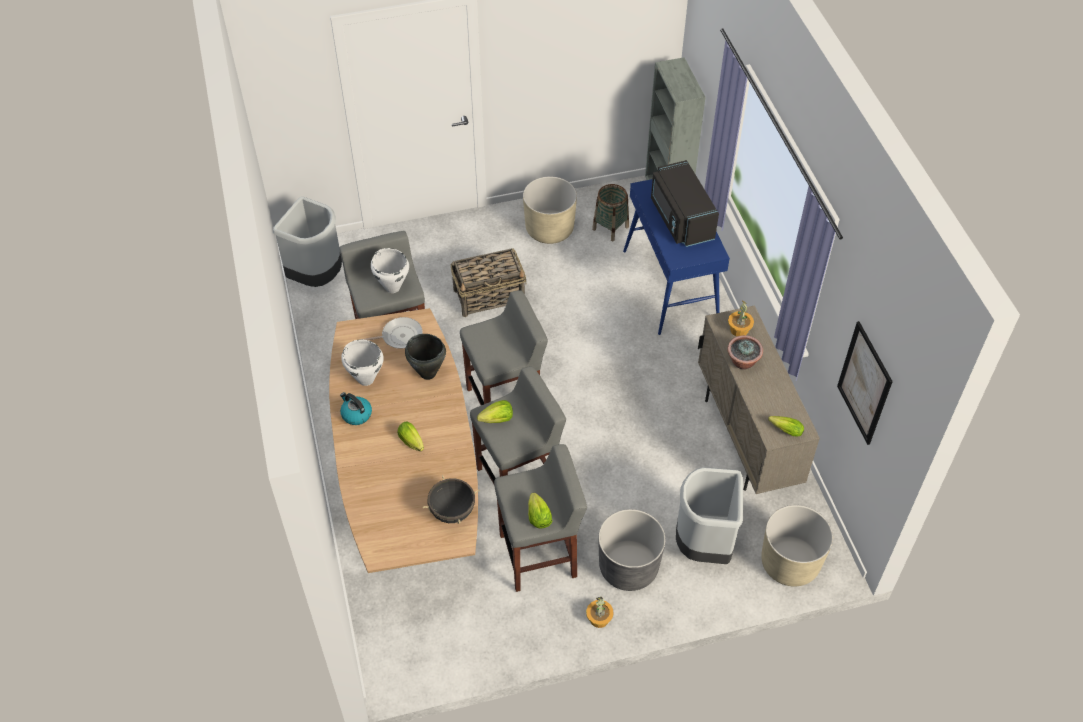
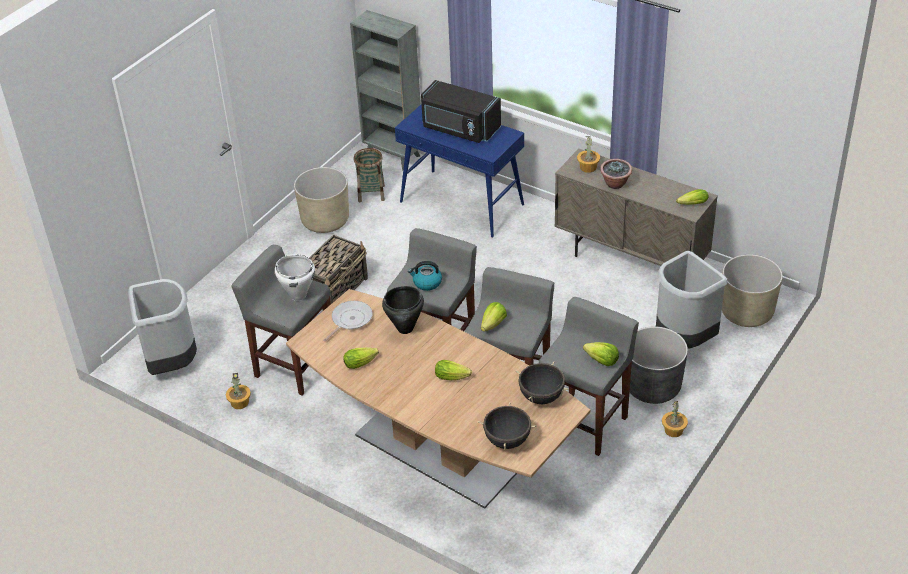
camera: 40 degrees left, 10 degrees down
kettle [340,392,372,425] -> kettle moved to [408,261,442,291]
white cooking pot [341,340,384,386] -> lettuce [343,347,379,369]
picture [837,321,893,445] -> none
none -> potted plant [226,373,251,409]
none -> black cooking pot [477,402,537,450]

